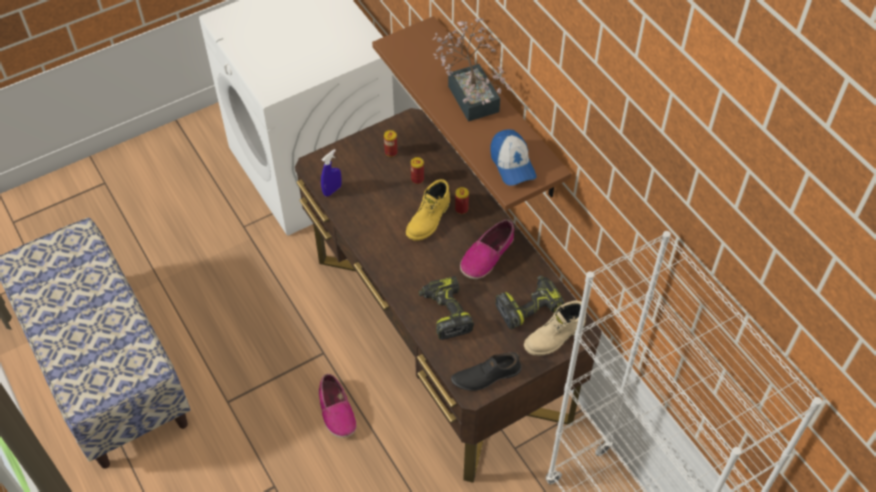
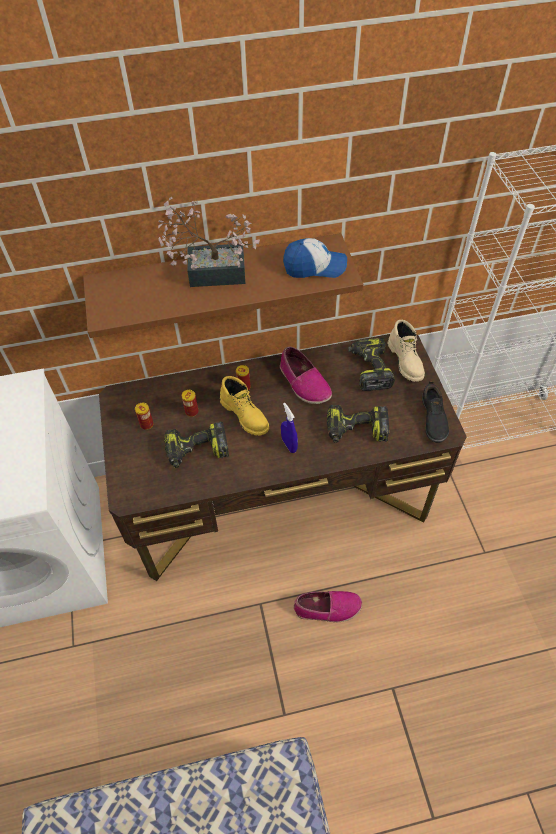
camera: 70 degrees left, 0 degrees up
blue spray bottle [321,149,342,197] -> blue spray bottle moved to [281,403,298,453]
none -> power drill [164,422,229,468]

